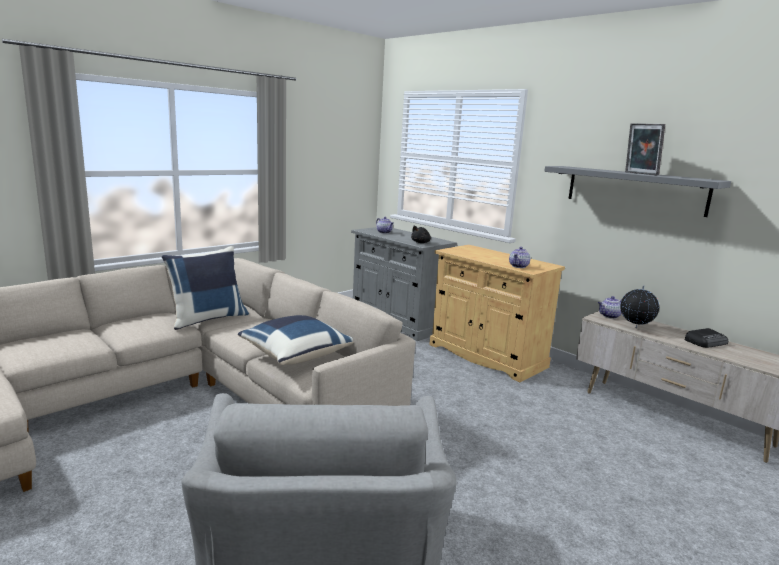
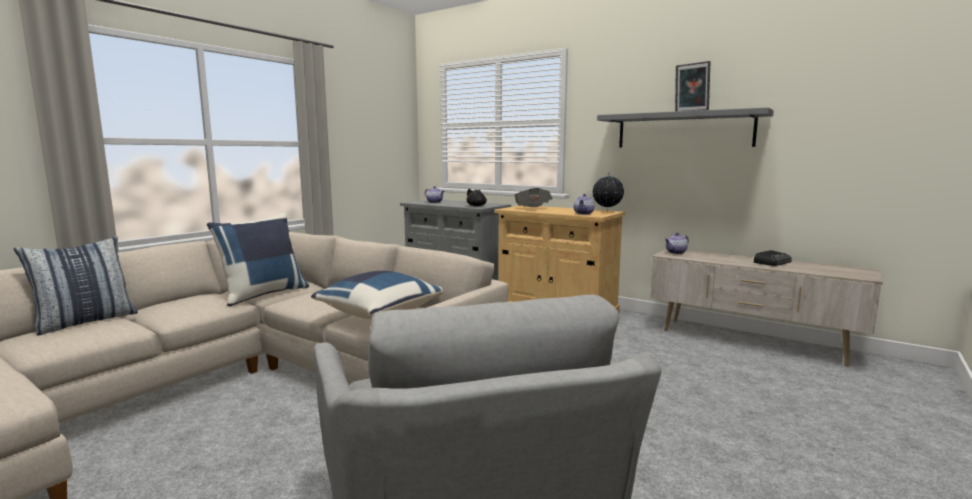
camera: 10 degrees left, 5 degrees down
globe [620,285,659,328] -> globe moved to [592,172,624,212]
none -> pillow [14,236,138,336]
none -> newspaper [514,188,552,207]

